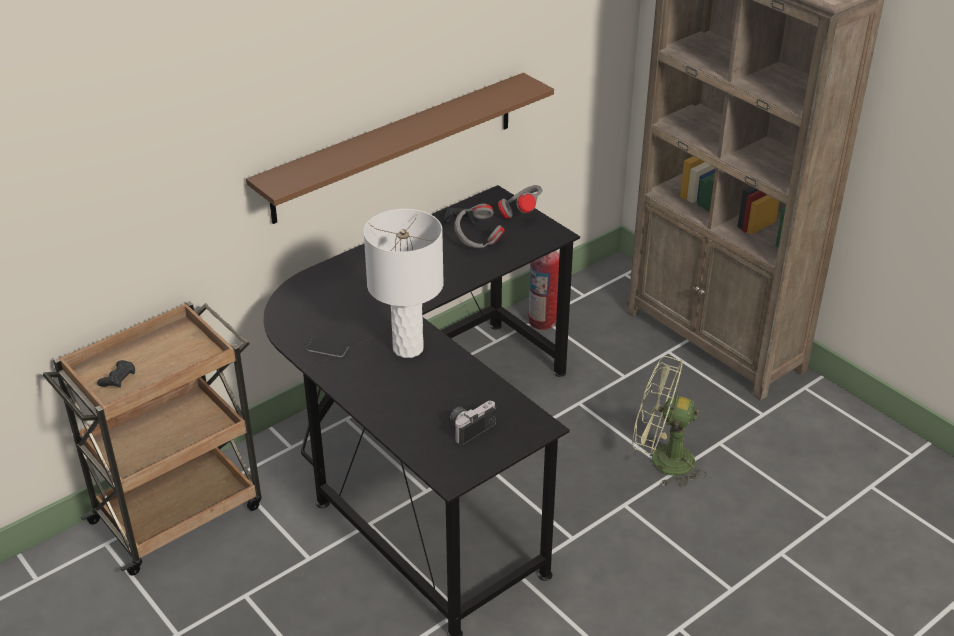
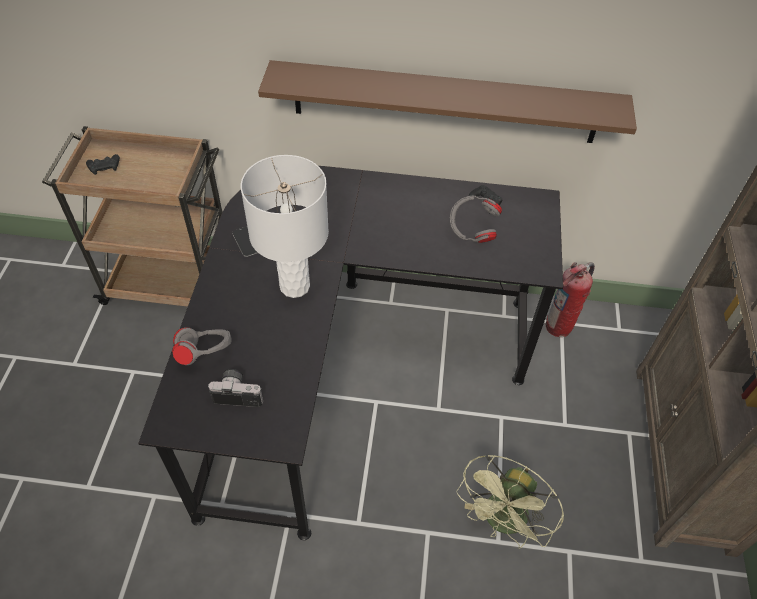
camera: 45 degrees right, 15 degrees up
grey headphones [498,185,542,219] -> grey headphones moved to [172,327,232,365]
green fan [632,356,707,487] -> green fan turned 120 degrees counterclockwise [456,454,564,549]

